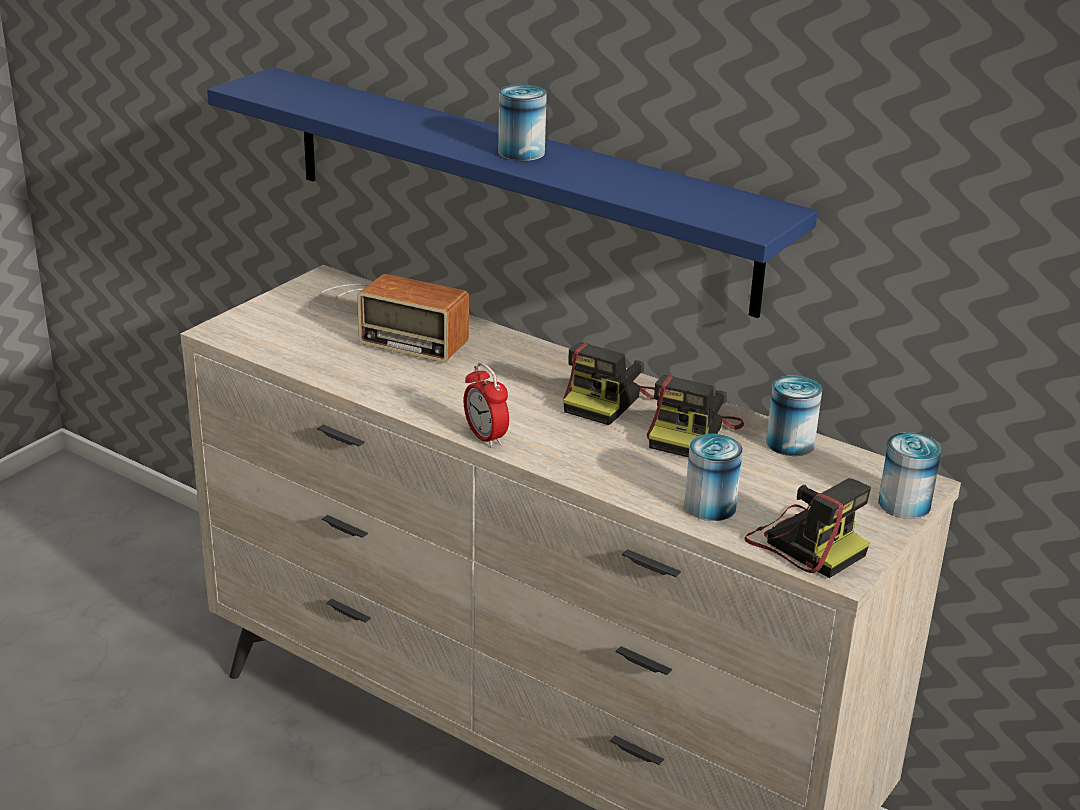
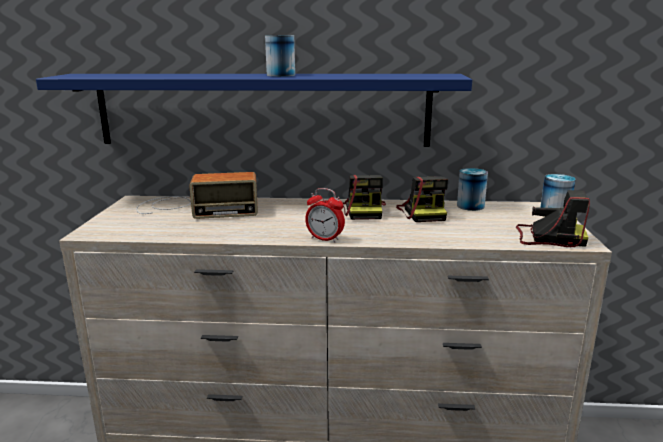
camera: 30 degrees left, 10 degrees down
can [684,434,743,521] -> none

